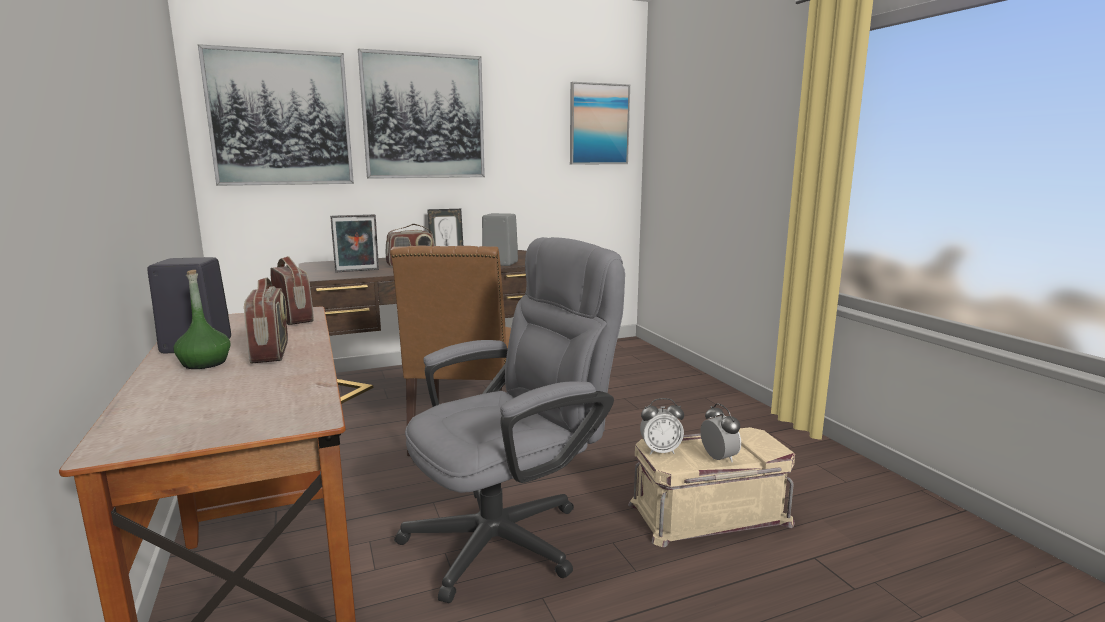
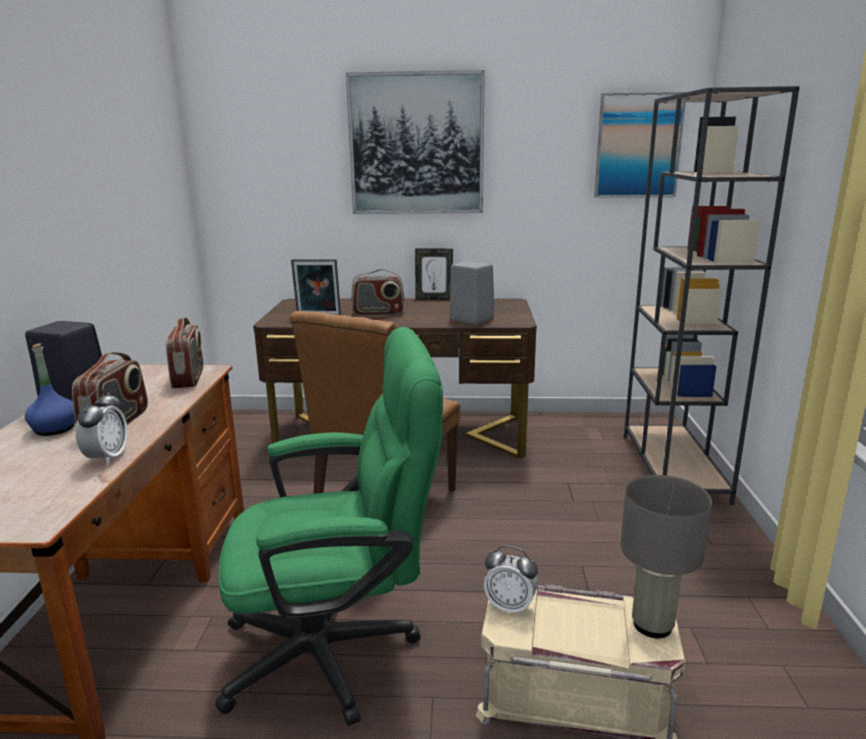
camera: 25 degrees right, 5 degrees up
green bottle [173,270,231,369] -> blue bottle [25,343,75,436]
picture [198,44,354,186] -> none
grey office chair [394,237,625,603] -> green office chair [215,327,443,726]
alarm clock [700,403,741,463] -> alarm clock moved to [76,389,128,465]
none -> grey table lamp [621,475,712,638]
none -> bookcase [624,86,800,505]

